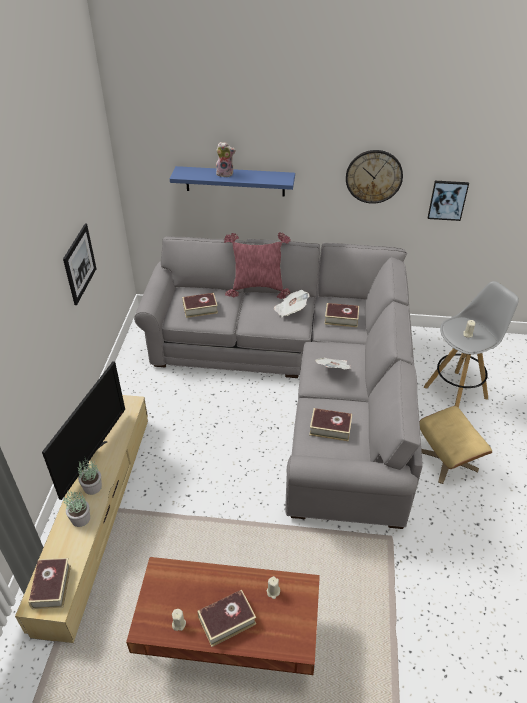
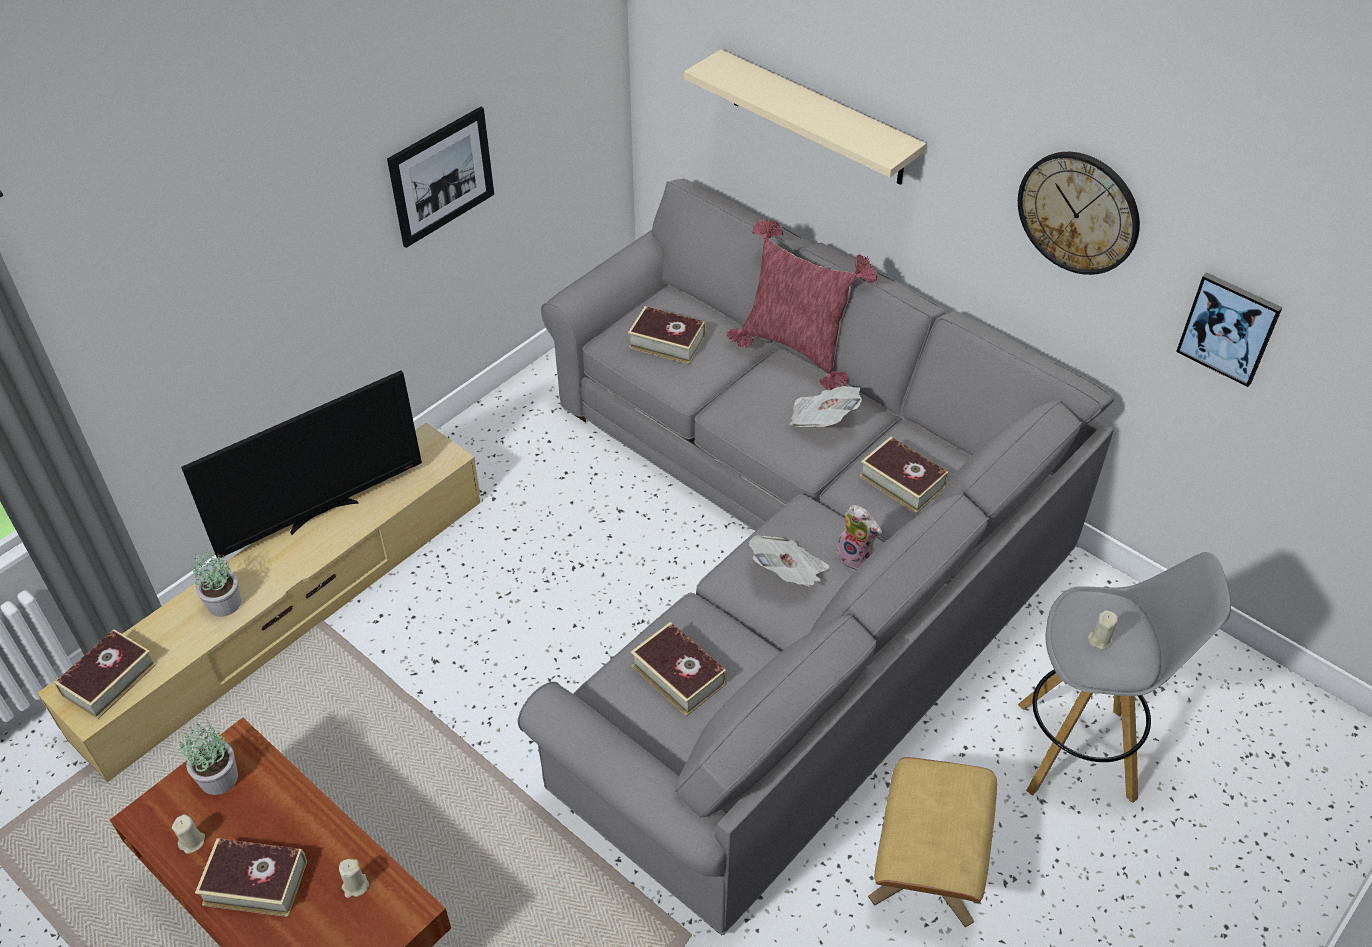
camera: 35 degrees right, 5 degrees up
potted plant [78,458,102,495] -> potted plant moved to [179,720,238,795]
blue shelf [170,166,295,197] -> beige shelf [684,49,926,185]
plush toy [216,142,236,177] -> plush toy moved to [836,505,882,571]

